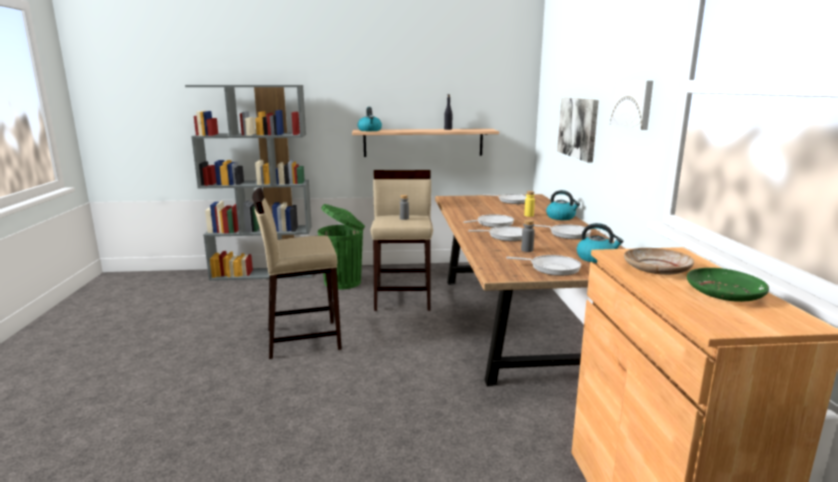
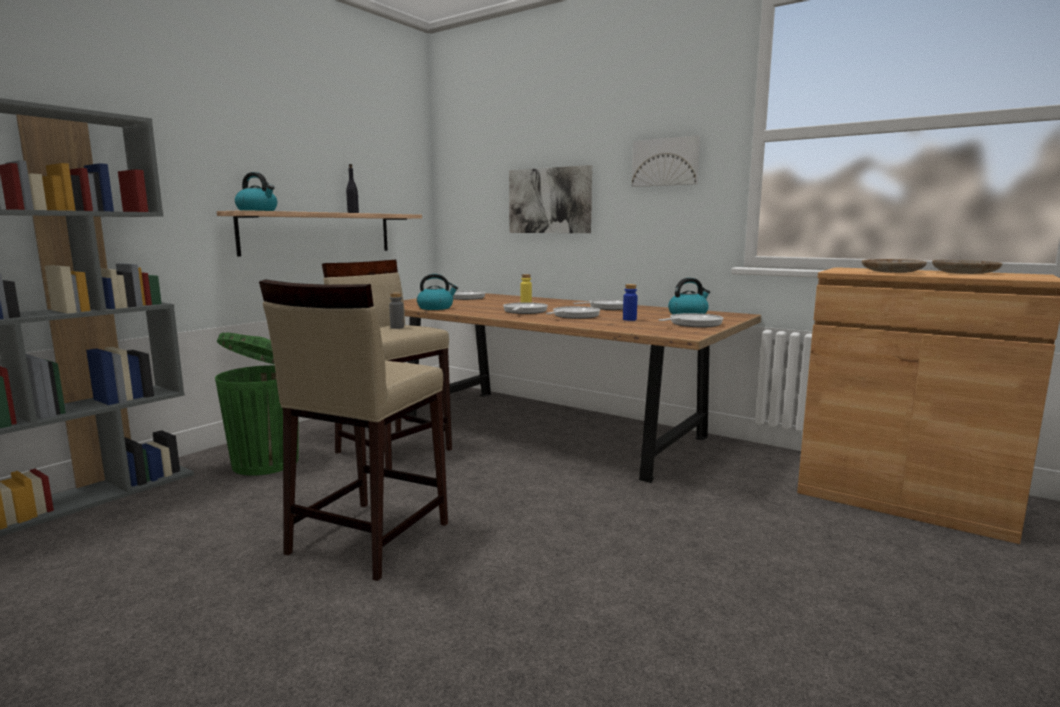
camera: 50 degrees left, 5 degrees down
grey bottle [521,219,535,252] -> blue bottle [623,284,637,321]
kettle [546,190,580,220] -> kettle moved to [417,274,458,310]
green plate [687,268,769,302] -> beige plate [932,260,1002,274]

